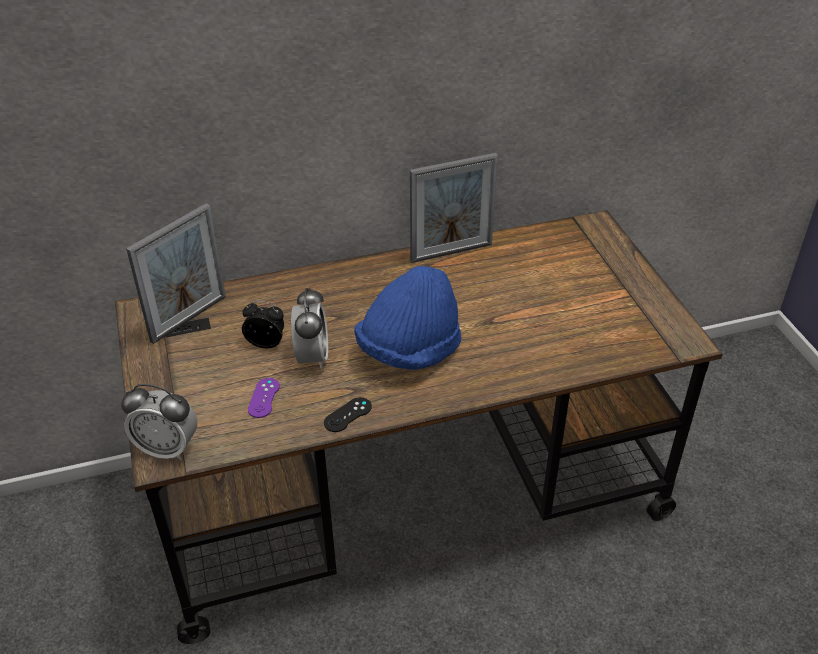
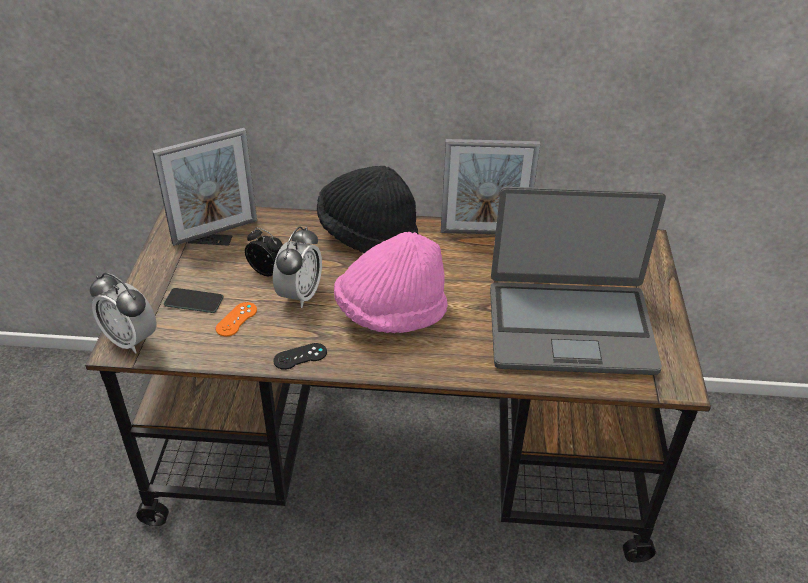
camera: 20 degrees right, 0 degrees up
purple game controller [248,378,280,418] -> orange game controller [216,302,257,337]
blue hat [354,266,461,370] -> pink hat [334,232,448,333]
none -> phone [164,288,223,313]
none -> black hat [317,166,419,253]
none -> laptop [490,186,666,375]

